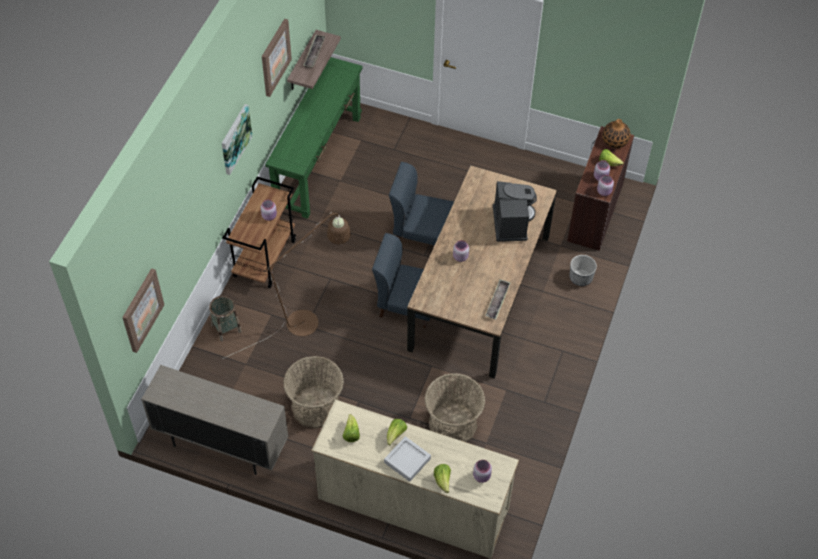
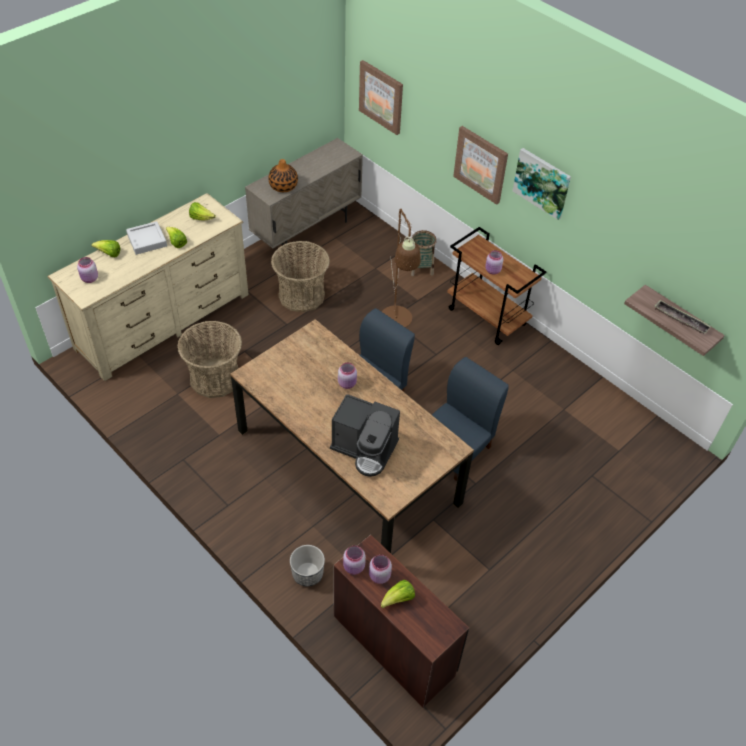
camera: 115 degrees right, 5 degrees down
picture [262,19,292,97] -> picture moved to [453,126,508,205]
green console table [265,57,363,219] -> none
tray [485,279,511,319] -> none
vase [602,119,630,148] -> vase moved to [268,159,298,192]

